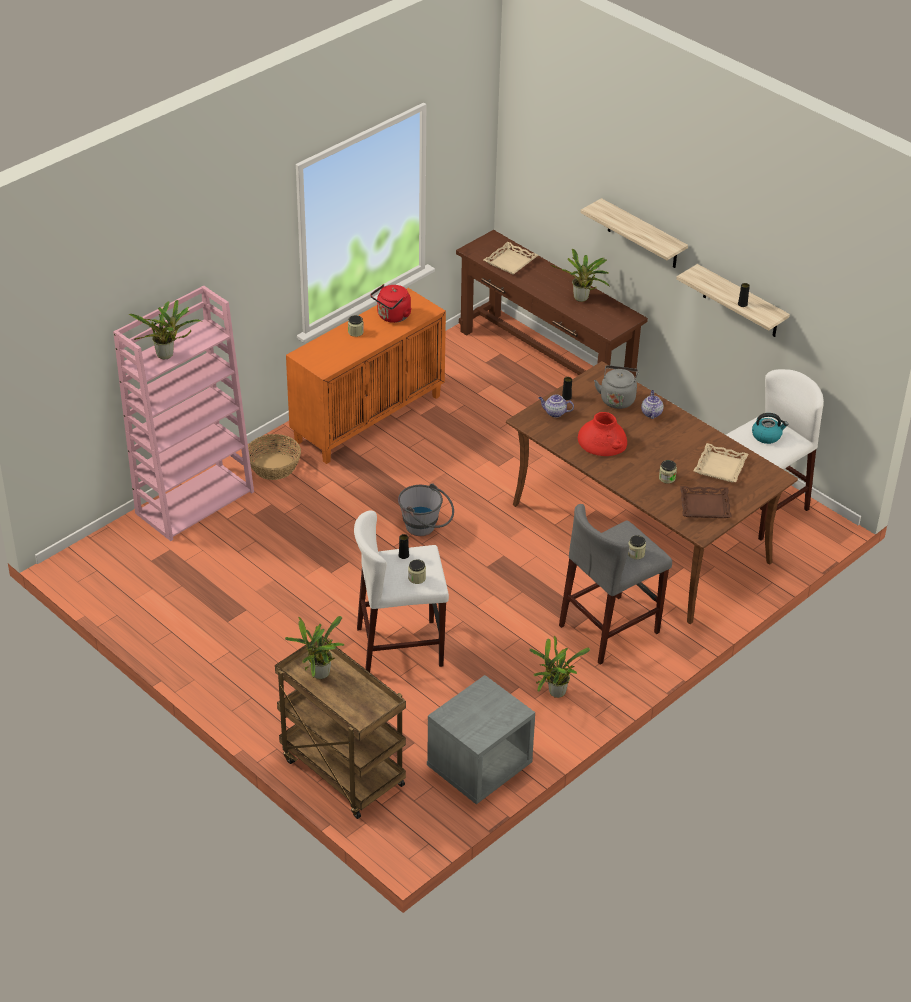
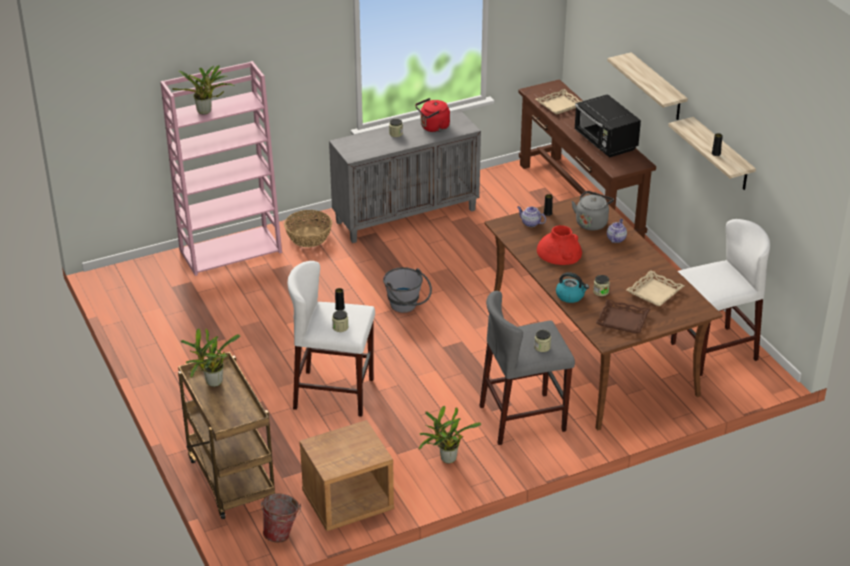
camera: 20 degrees right, 5 degrees down
orange cabinet [286,288,446,464] -> grey cabinet [329,109,481,243]
grey nightstand [427,675,535,804] -> brown nightstand [299,420,394,531]
potted plant [551,249,610,302] -> black microwave [574,94,641,158]
kettle [752,413,788,444] -> kettle moved to [556,272,589,303]
none -> bucket [261,493,301,542]

